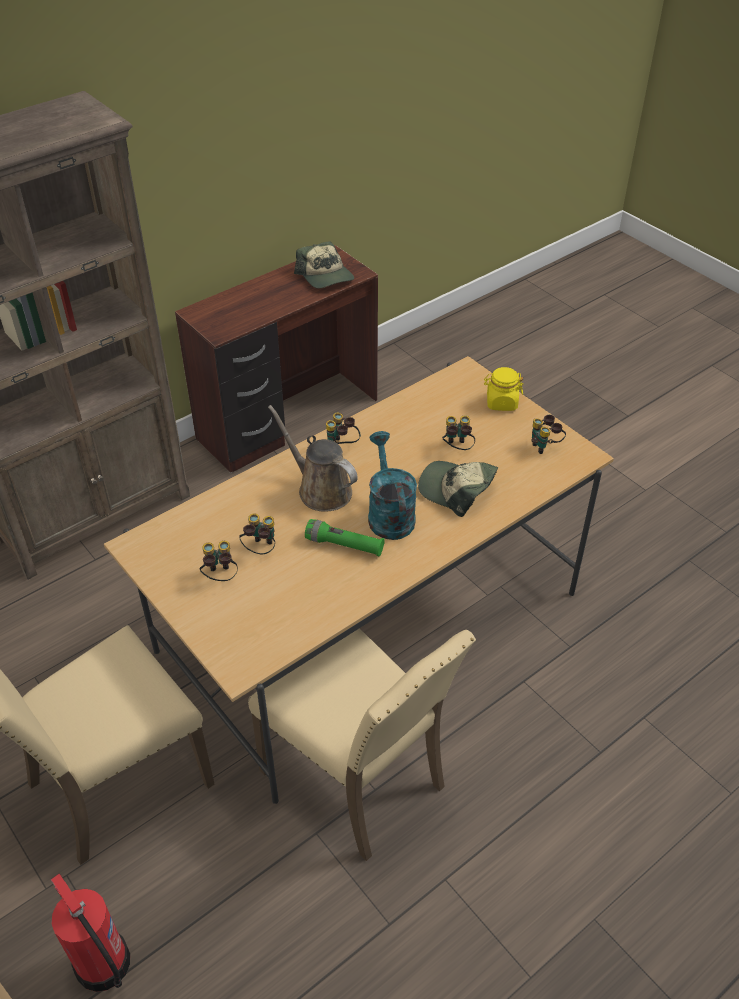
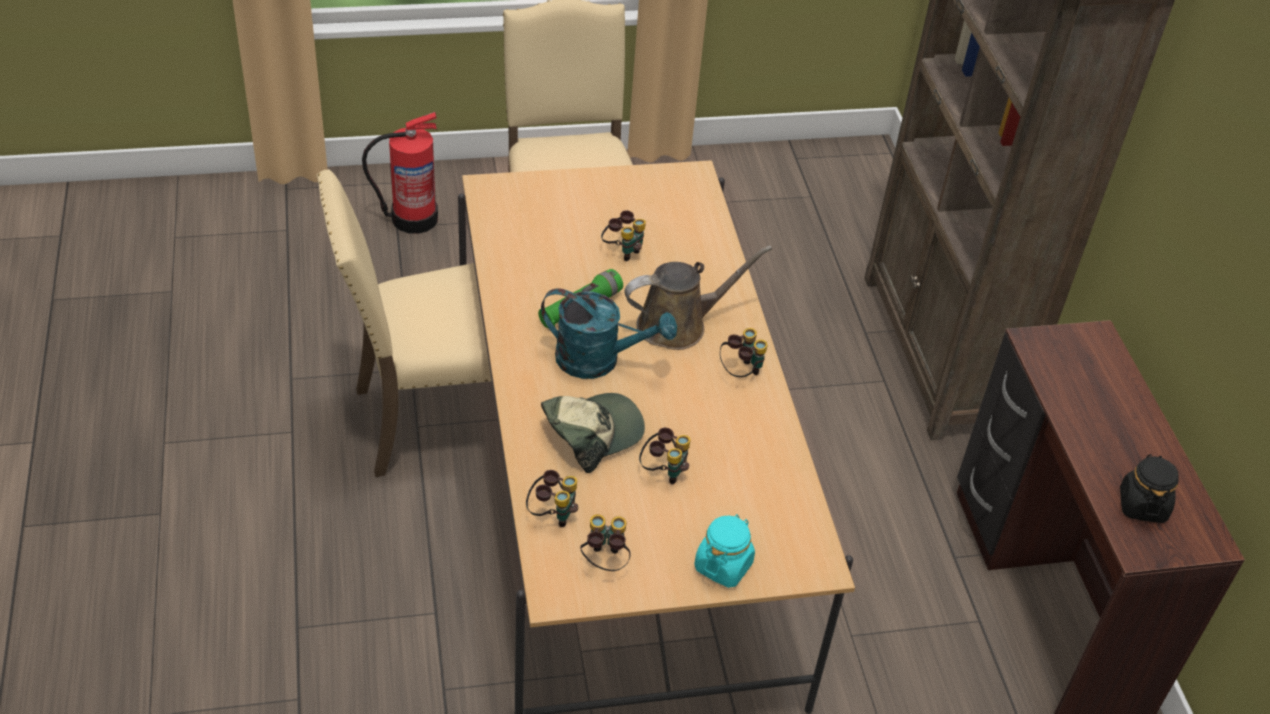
camera: 115 degrees right, 0 degrees up
binoculars [199,541,238,581] -> binoculars moved to [526,470,578,527]
cap [294,241,354,289] -> black jar [1120,454,1179,523]
yellow jar [484,367,523,411] -> turquoise jar [694,514,755,588]

